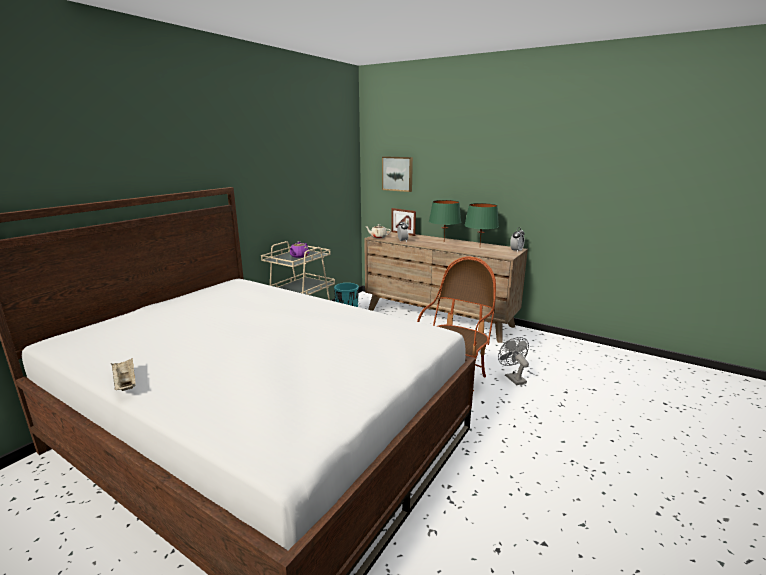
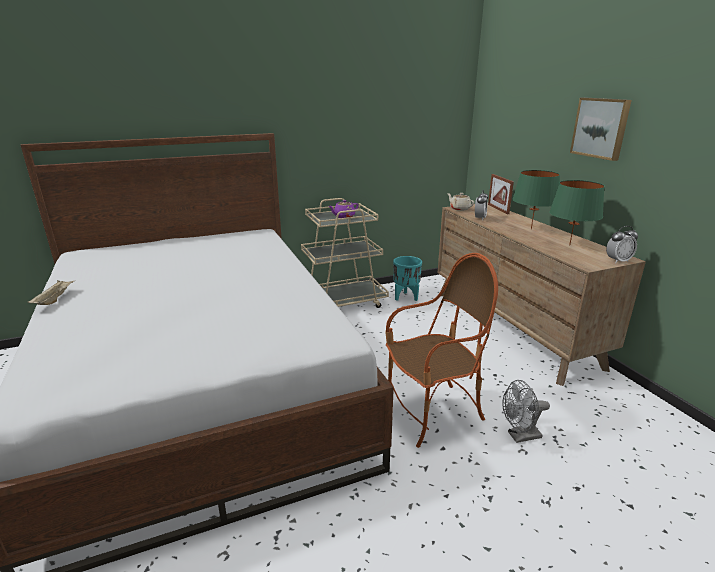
camera: 35 degrees right, 5 degrees up
picture [382,156,413,192] -> picture moved to [570,98,632,161]
grey fan [498,337,529,385] -> grey fan turned 120 degrees counterclockwise [502,380,550,443]

